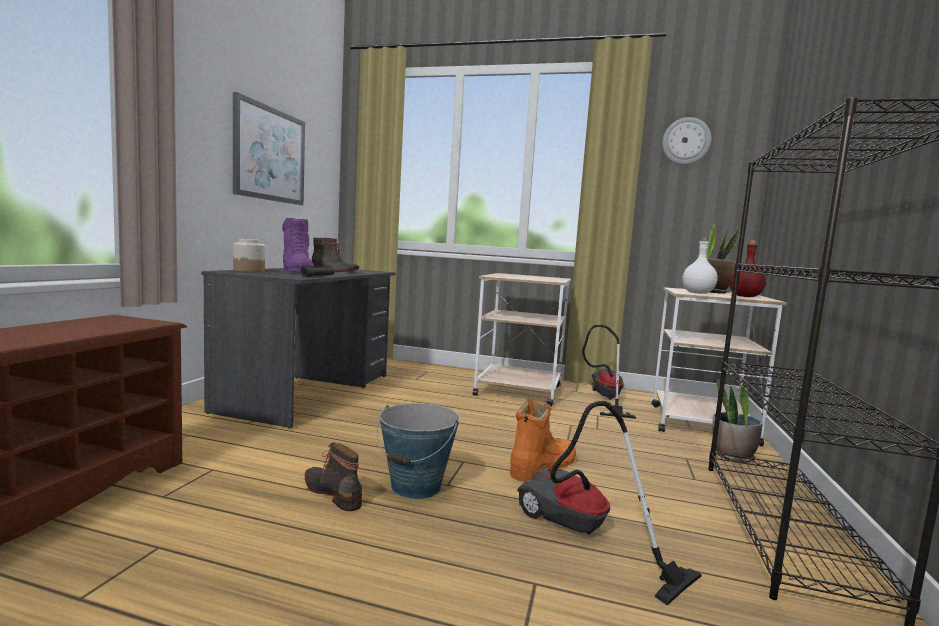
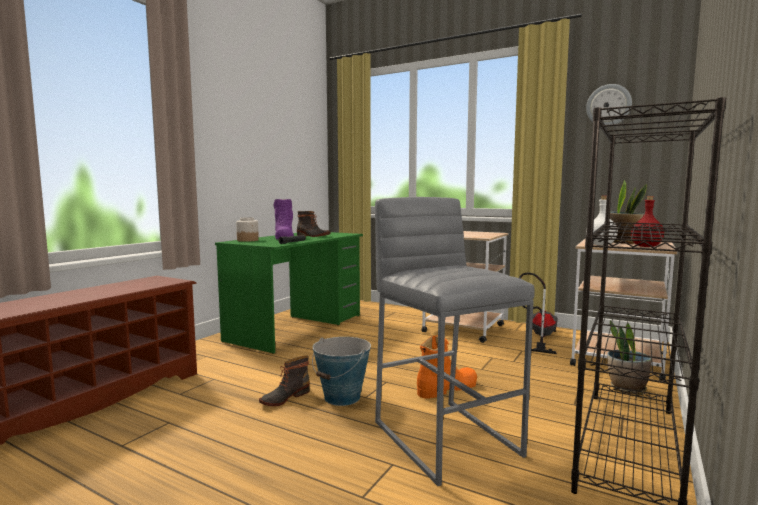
camera: 15 degrees right, 0 degrees up
grey desk [201,268,395,429] -> green desk [215,232,363,354]
picture [233,92,305,205] -> none
boot [305,442,362,511] -> boot turned 105 degrees counterclockwise [259,356,310,406]
vacuum cleaner [517,401,702,605] -> grey stool [375,197,535,486]

